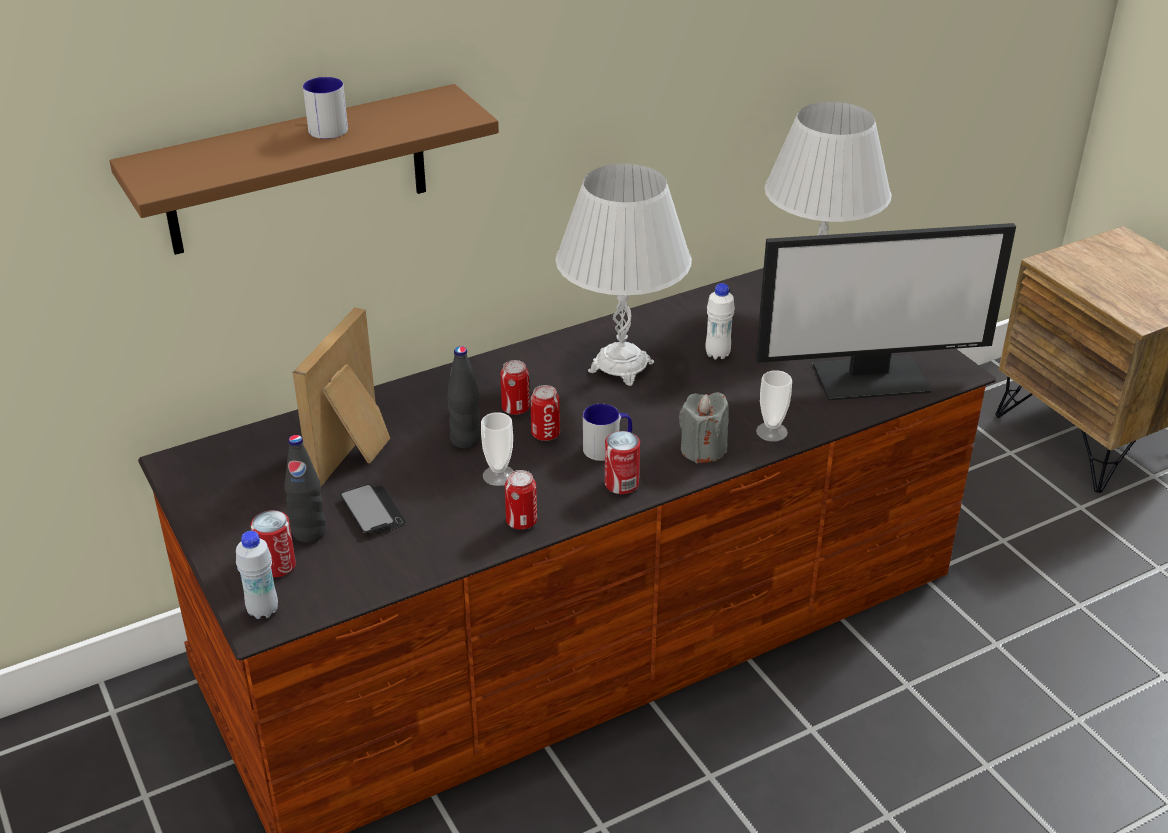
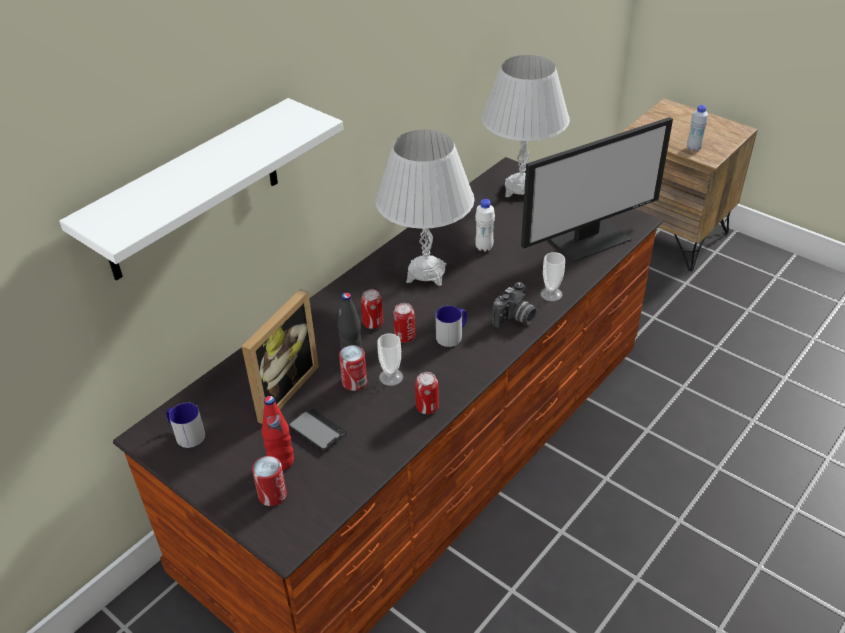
camera: 20 degrees left, 5 degrees up
brown shelf [110,84,499,255] -> white shelf [59,98,343,281]
white bottle [236,531,278,619] -> white bottle moved to [687,105,708,151]
black bottle [284,435,326,543] -> red bottle [262,396,294,471]
picture frame [293,307,390,487] -> picture frame turned 150 degrees counterclockwise [242,289,319,424]
mug [303,77,348,139] -> mug moved to [166,402,205,448]
can [605,431,640,494] -> can moved to [339,345,367,391]
grey candle [679,392,729,463] -> camera [492,282,537,328]

